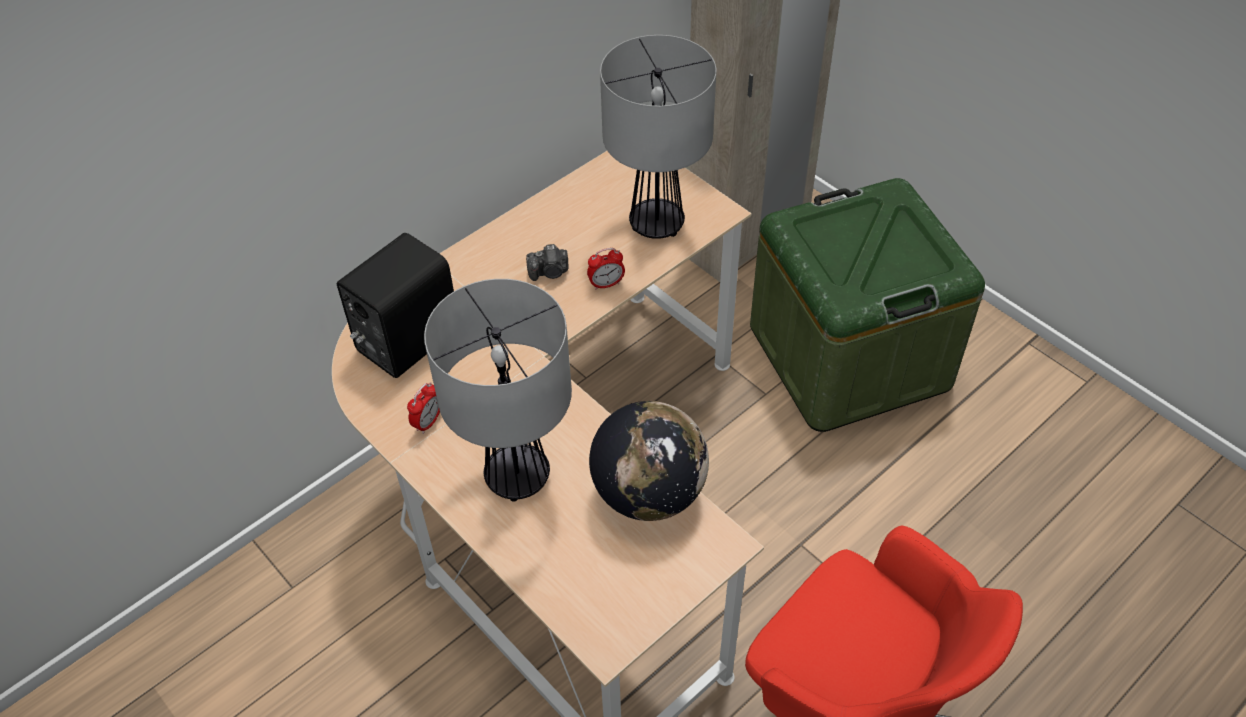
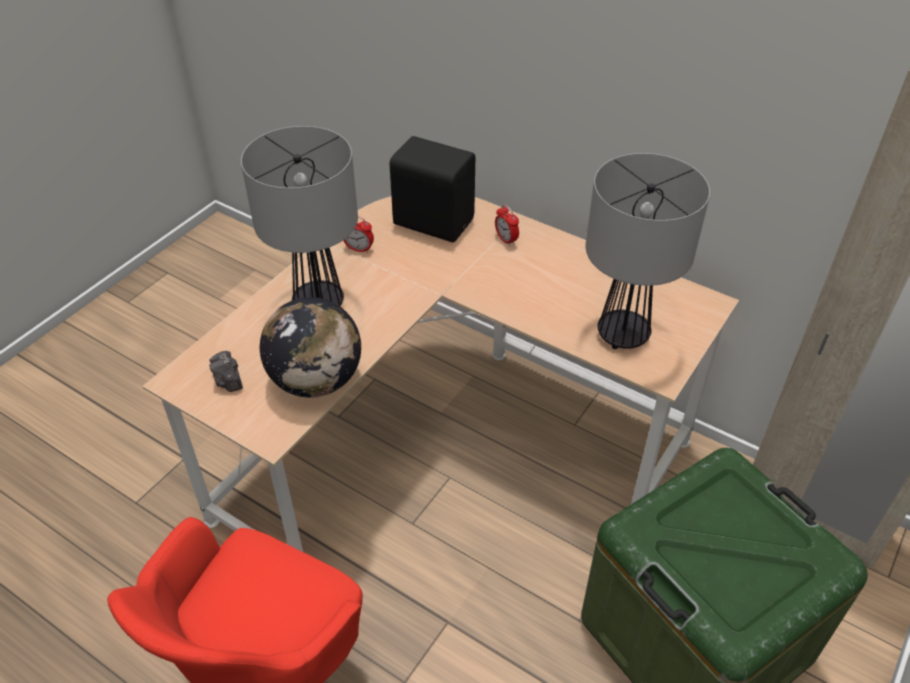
camera: 75 degrees right, 5 degrees down
camera [526,244,568,281] -> camera moved to [209,351,243,392]
alarm clock [587,248,625,290] -> alarm clock moved to [495,205,519,246]

